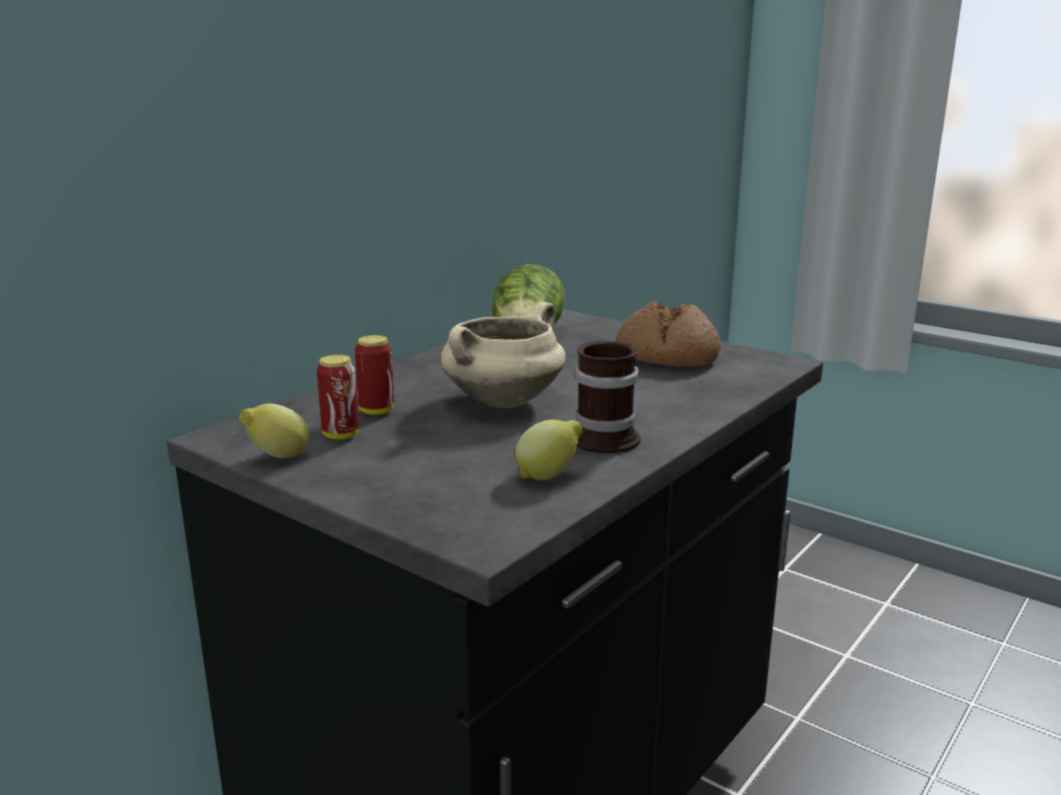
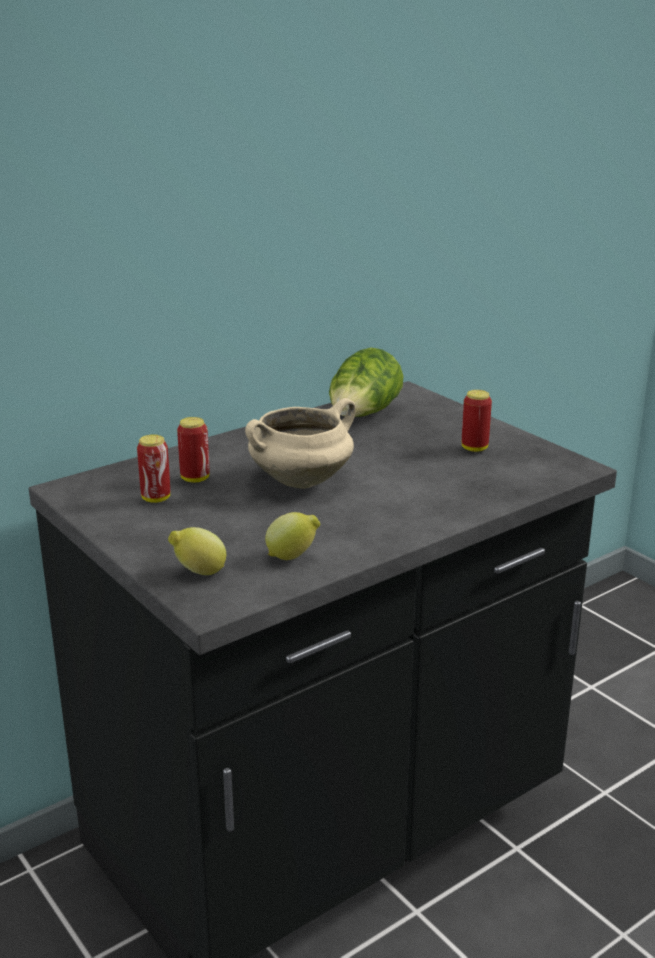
camera: 15 degrees right, 5 degrees up
lemon [239,404,309,458] -> lemon moved to [168,527,226,575]
mug [574,340,641,453] -> none
bread [617,301,721,367] -> can [462,390,492,452]

